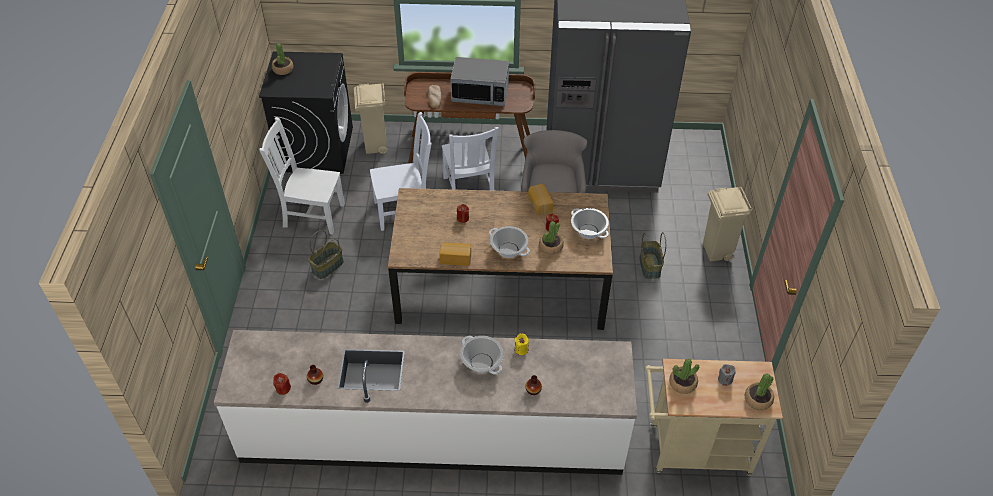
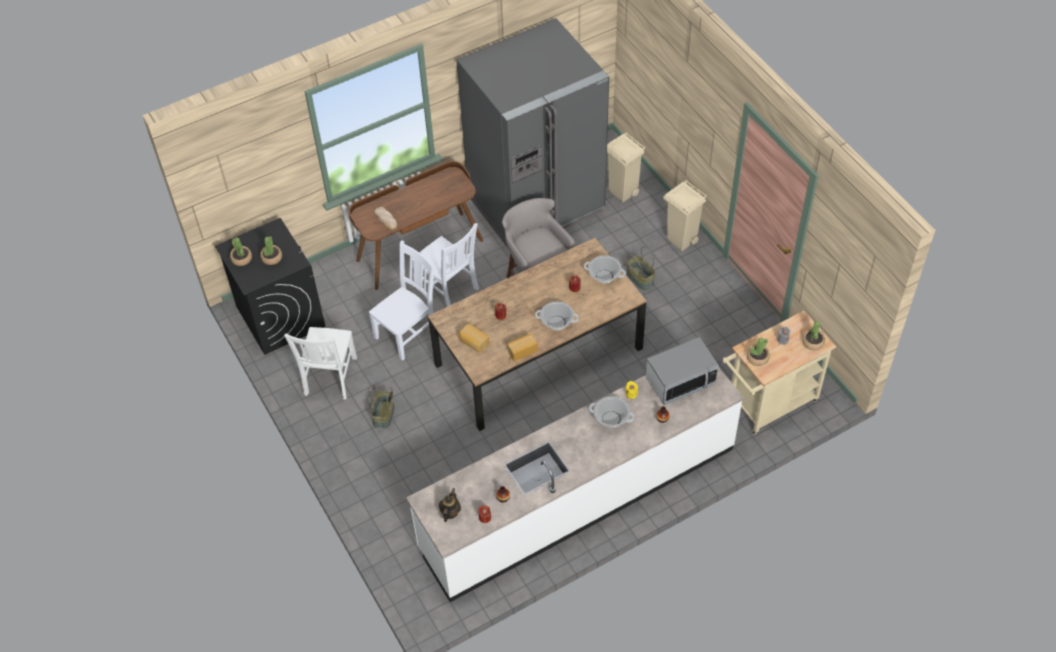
camera: 30 degrees left, 5 degrees up
white chair [259,117,345,234] -> white chair turned 60 degrees counterclockwise [284,327,357,400]
beige trash can [354,83,387,154] -> beige trash can moved to [607,132,645,202]
microwave [450,57,509,106] -> microwave moved to [646,337,719,405]
bread [528,184,553,215] -> bread moved to [459,323,489,353]
potted plant [539,221,564,255] -> potted plant moved to [260,236,282,265]
none -> teapot [439,488,461,522]

